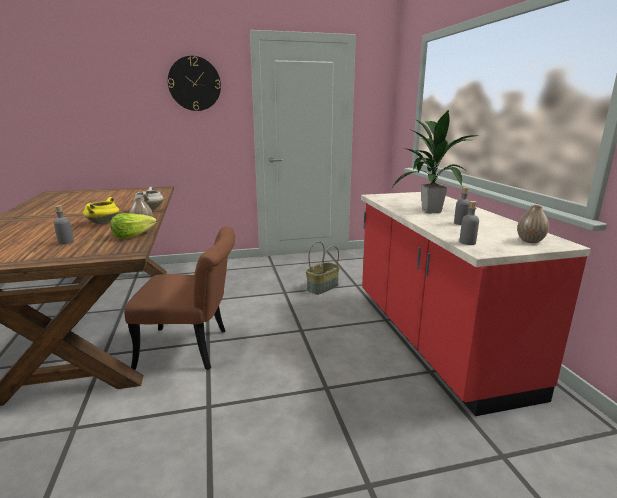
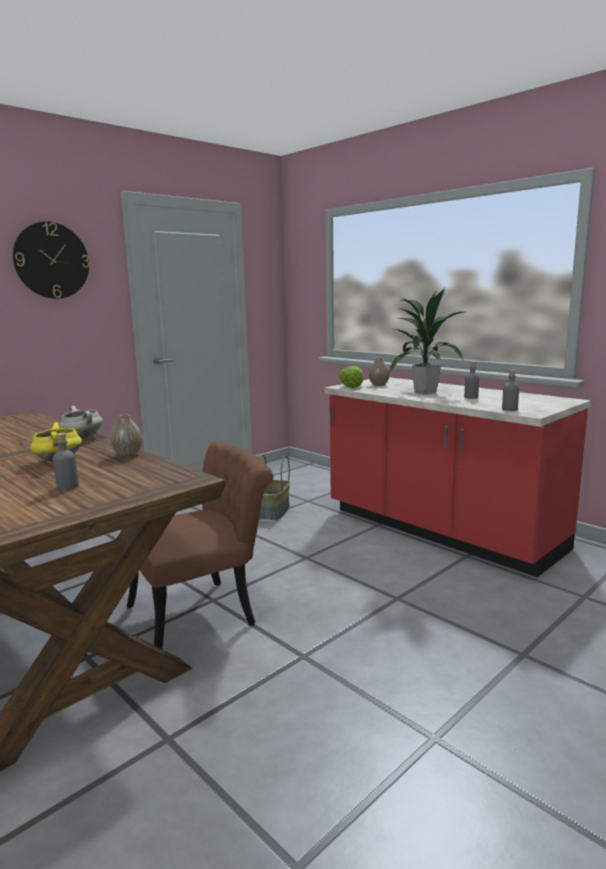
camera: 30 degrees left, 5 degrees down
lettuce [110,213,157,239] -> lettuce moved to [339,366,364,388]
vase [517,205,549,243] -> vase moved to [369,358,389,386]

